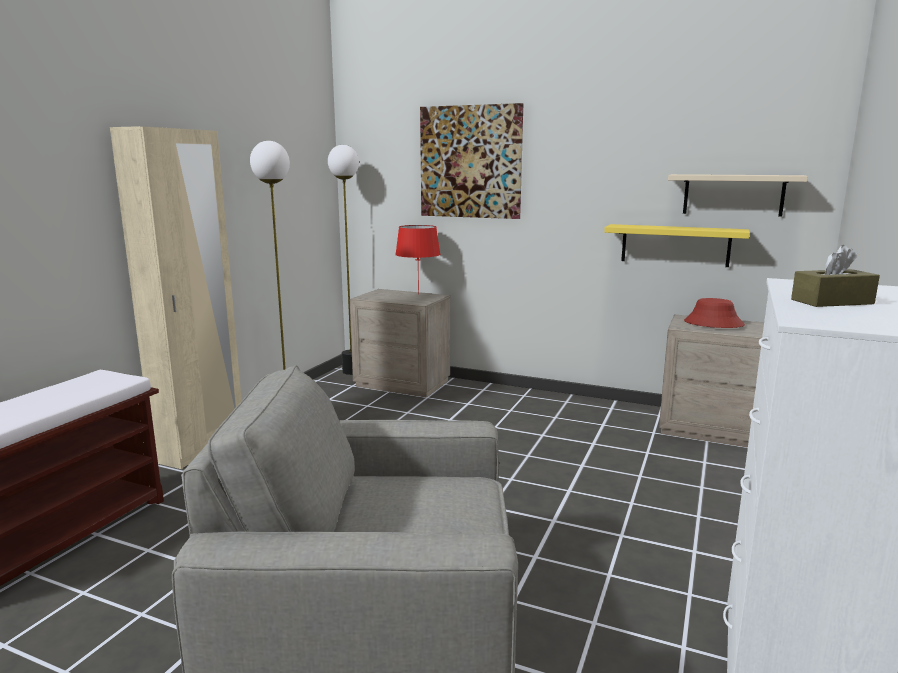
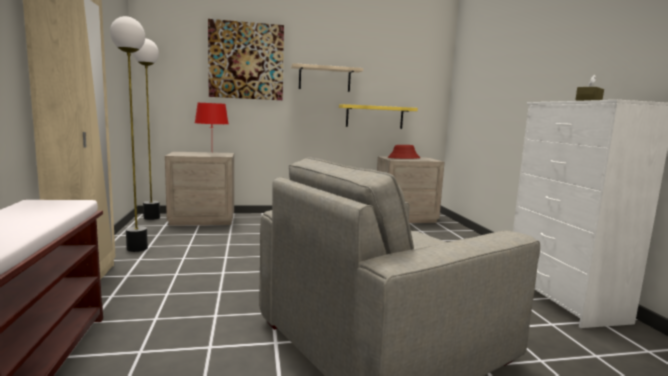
camera: 35 degrees left, 5 degrees down
beige shelf [668,174,808,217] -> beige shelf moved to [291,63,363,92]

